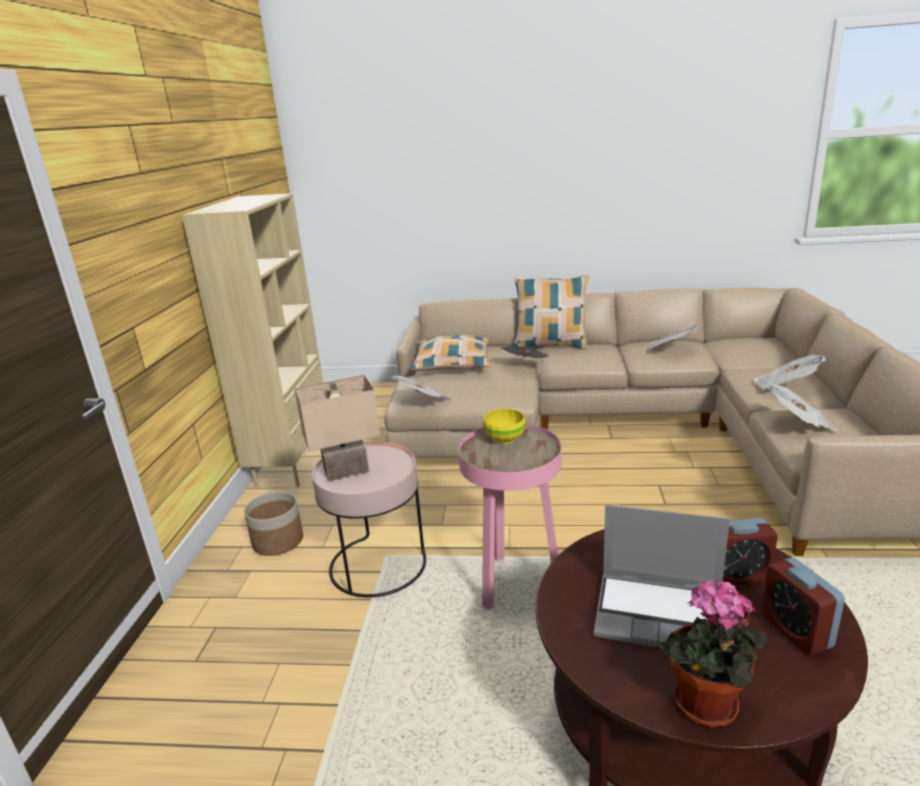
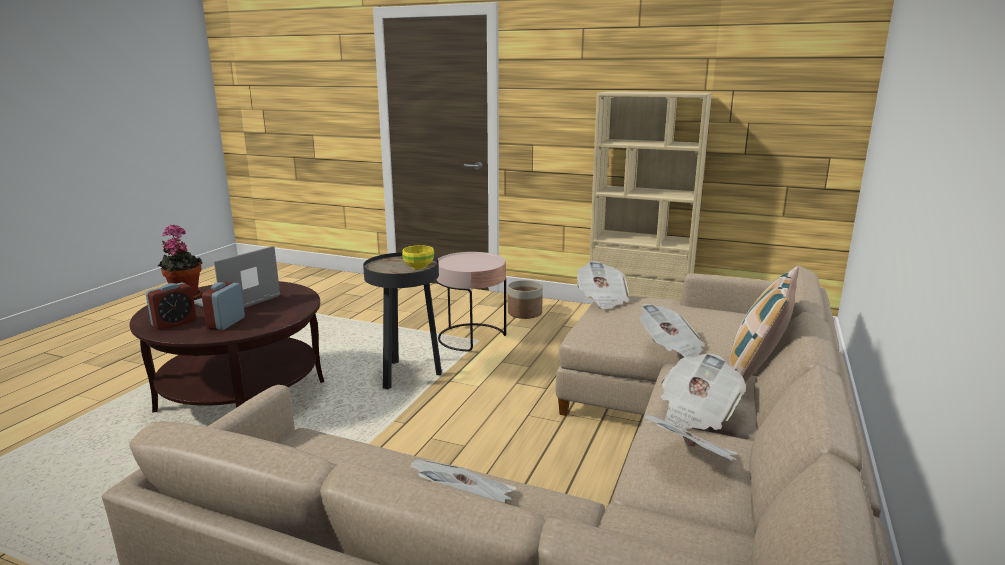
camera: 105 degrees right, 5 degrees down
beige table lamp [294,375,380,481] -> none
pillow [409,335,490,371] -> none
pink side table [458,424,561,610] -> black side table [363,252,442,390]
alarm clock [761,557,845,655] -> alarm clock turned 135 degrees clockwise [146,283,197,330]
newspaper [765,384,838,431] -> newspaper moved to [661,353,746,430]

